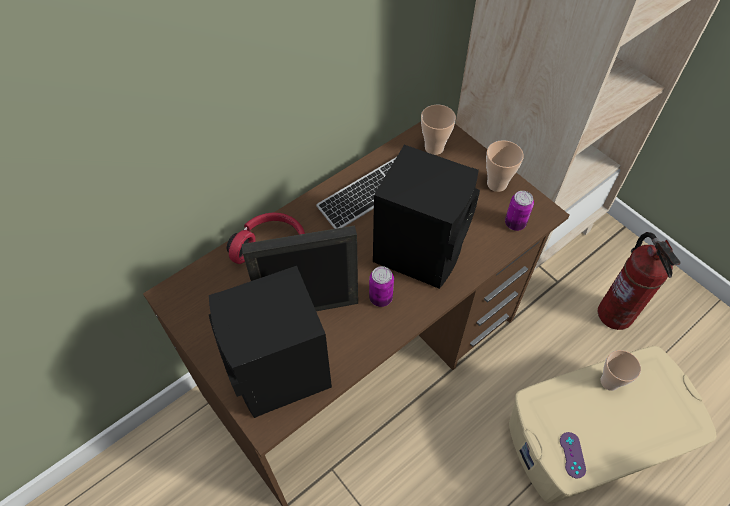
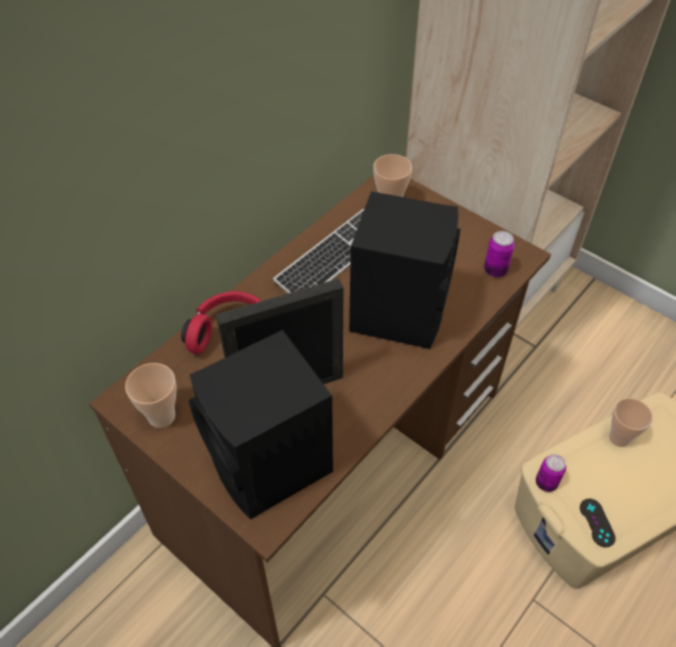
camera: 10 degrees left, 5 degrees down
can [369,266,394,307] -> can moved to [536,454,566,492]
cup [486,140,524,192] -> cup moved to [125,363,177,428]
purple game controller [560,432,586,479] -> black game controller [580,499,616,547]
fire extinguisher [598,232,681,330] -> none

